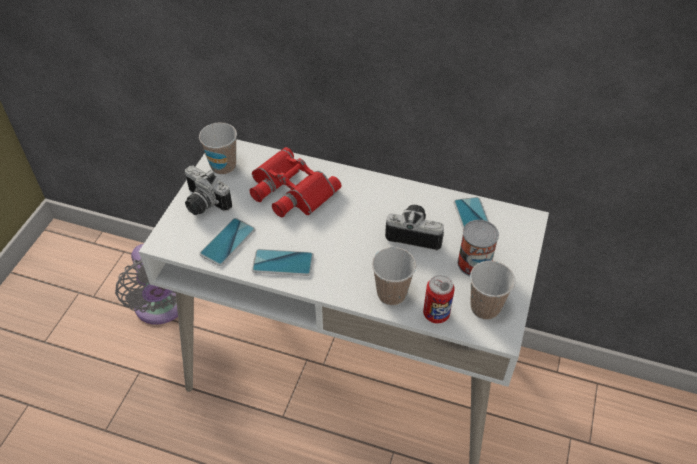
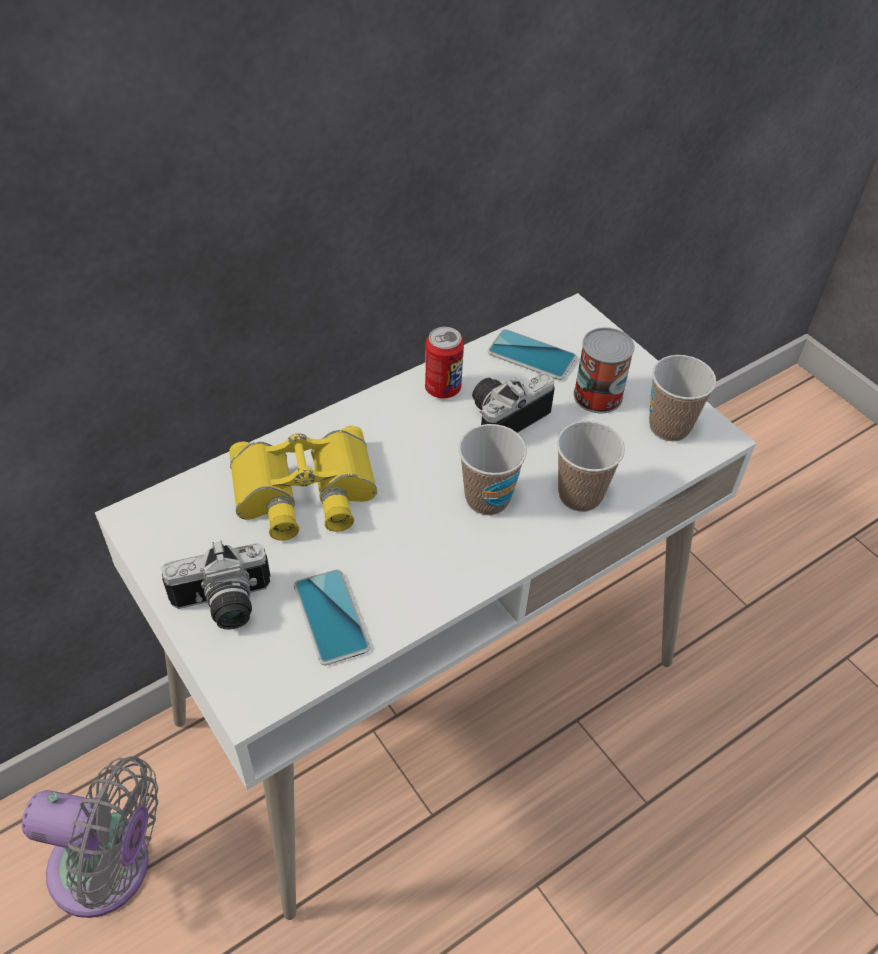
camera: 55 degrees left, 0 degrees up
cup [199,122,237,175] -> cup moved to [459,424,527,515]
red binoculars [250,147,341,217] -> yellow binoculars [229,426,377,540]
phone [252,249,314,276] -> none
can [423,275,455,324] -> can moved to [425,327,464,399]

